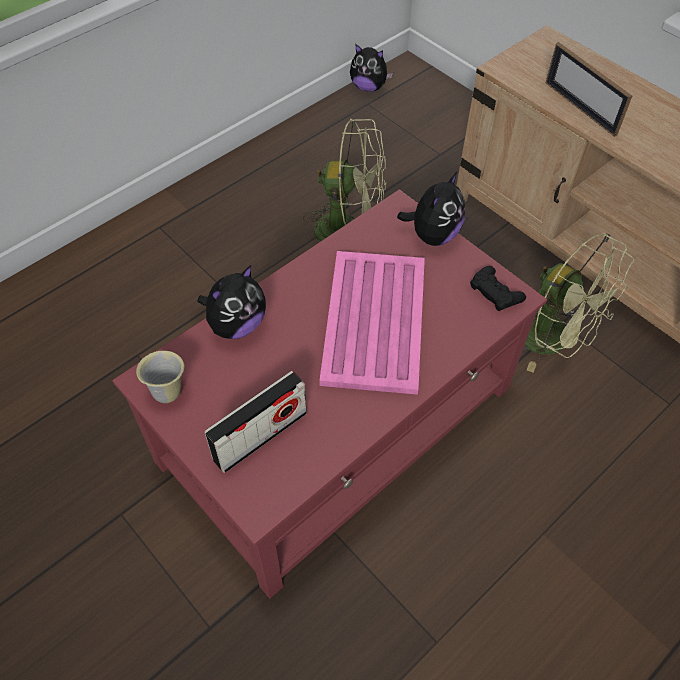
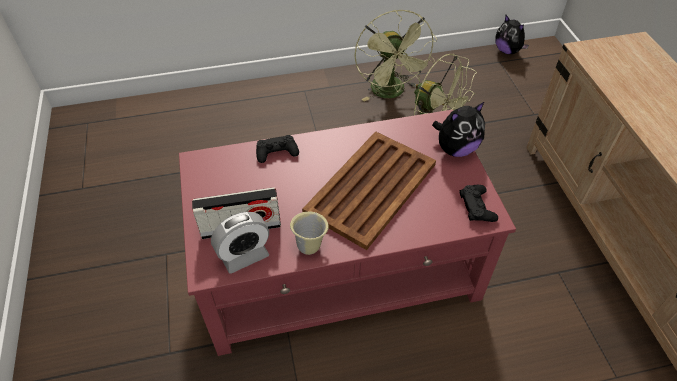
camera: 30 degrees right, 5 degrees down
beige mug [136,351,184,403] -> beige mug moved to [290,211,329,255]
plush toy [197,265,266,339] -> black game controller [256,135,299,163]
pink tray [319,251,425,395] -> brown tray [302,131,436,250]
green fan [523,233,634,372] -> green fan moved to [354,10,437,102]
picture frame [546,42,632,137] -> none
none -> alarm clock [211,212,269,274]

